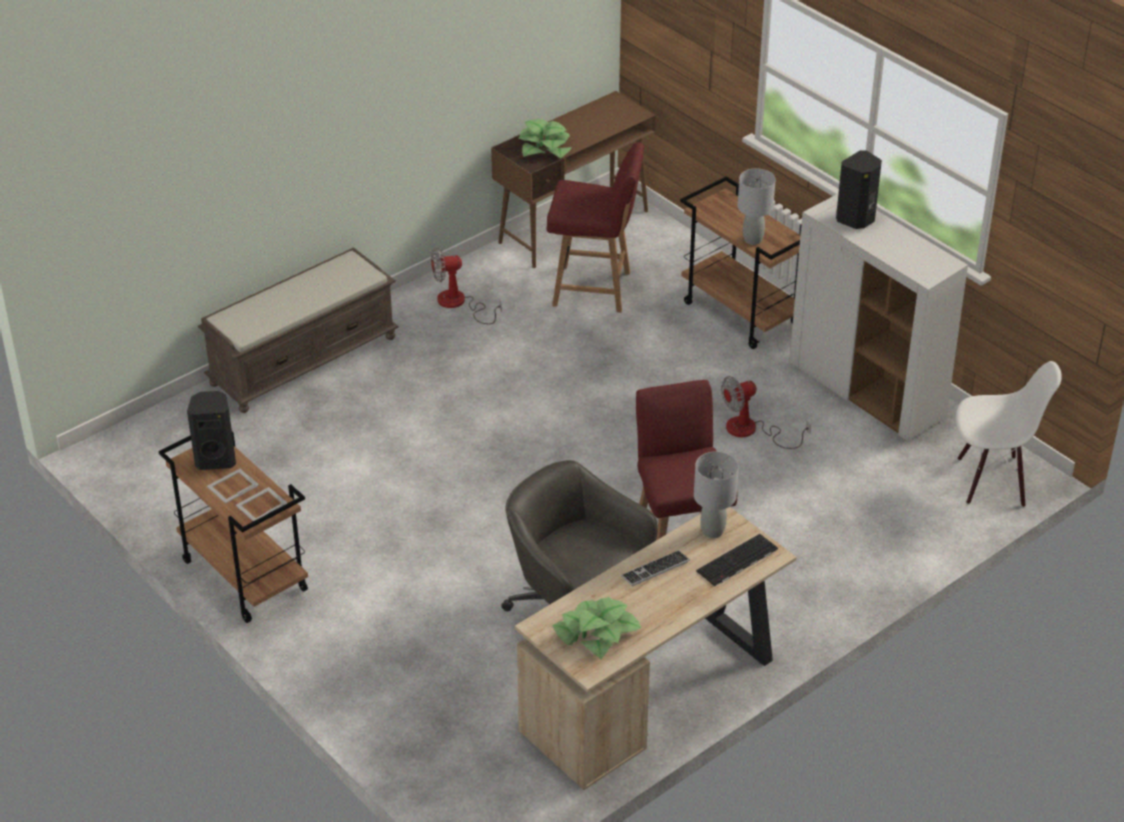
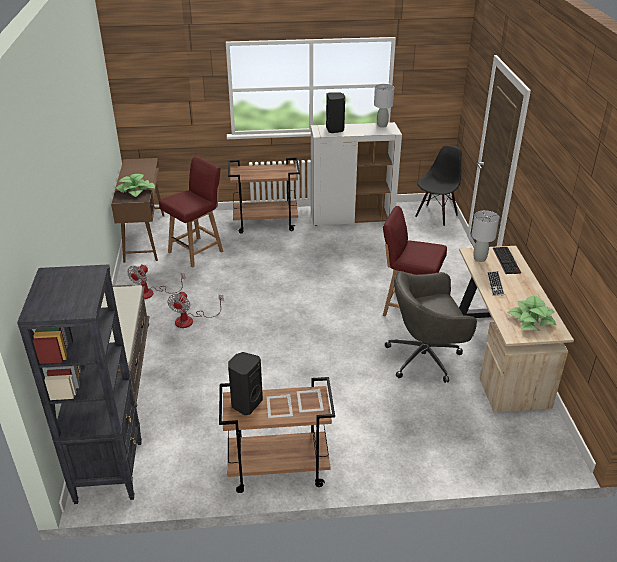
camera: 55 degrees left, 5 degrees down
fan [721,376,811,449] -> fan moved to [168,291,224,328]
grey table lamp [738,168,776,245] -> grey table lamp moved to [374,84,394,128]
white chair [956,361,1062,507] -> black chair [415,145,461,226]
none -> black bookcase [17,264,142,504]

